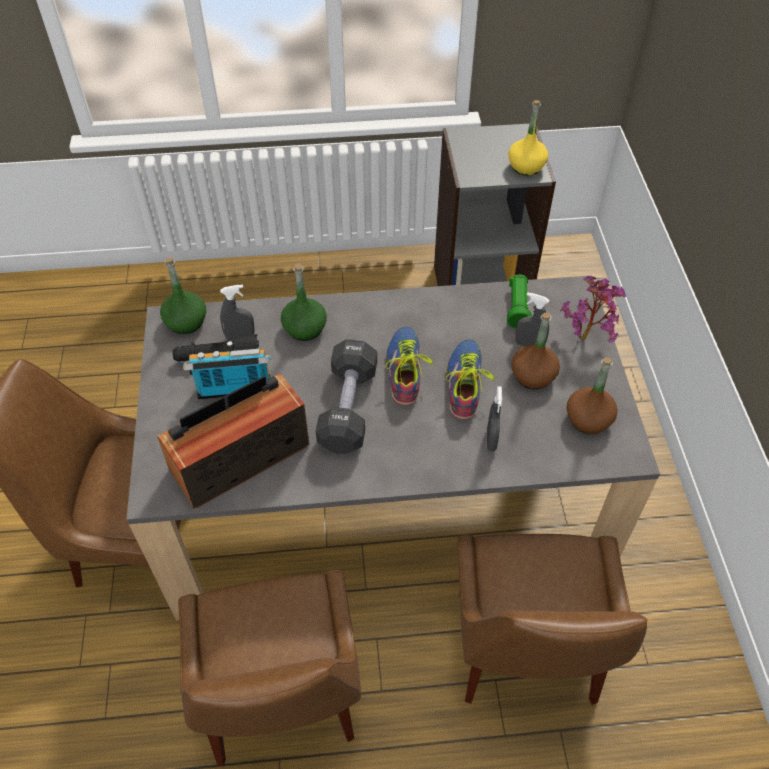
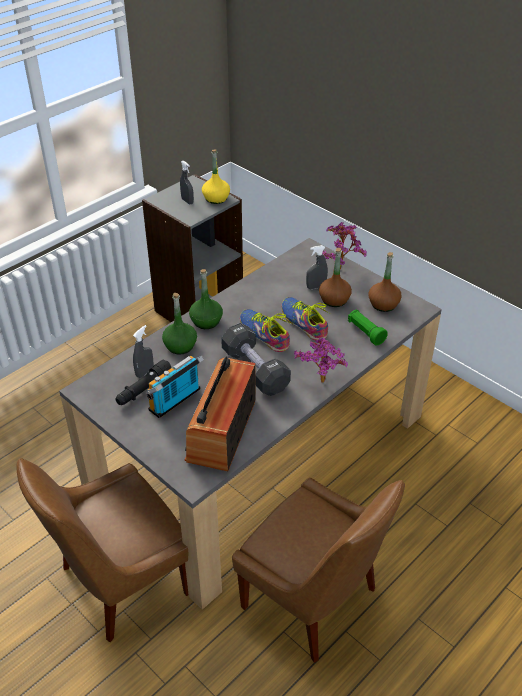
camera: 40 degrees left, 10 degrees down
green bottle [160,258,206,334] -> green bottle moved to [189,269,223,329]
brown chair [457,534,648,705] -> none
grey spray bottle [487,386,502,452] -> grey spray bottle moved to [180,160,194,204]
green flashlight [507,274,532,329] -> green flashlight moved to [348,310,388,345]
none -> potted plant [294,338,348,383]

